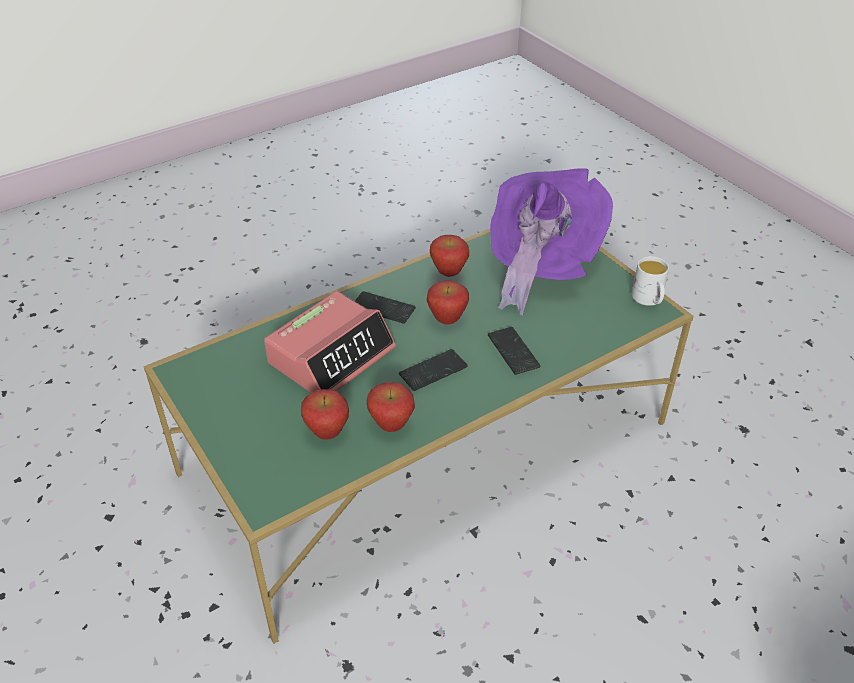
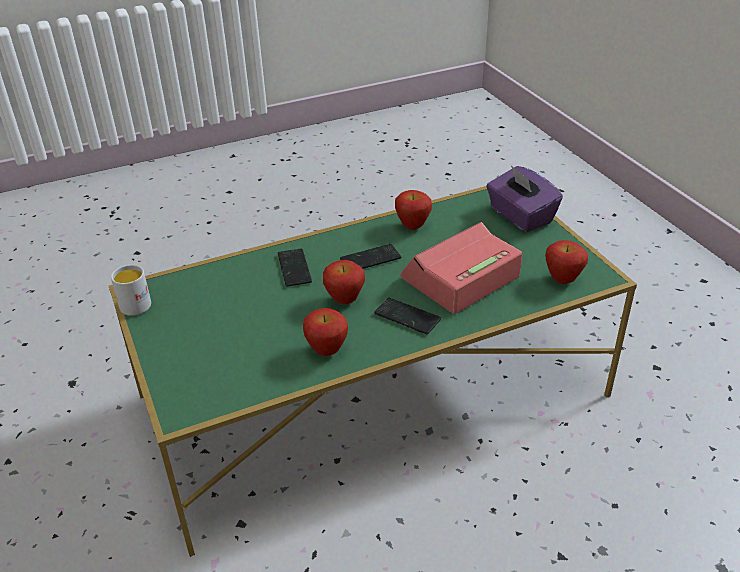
camera: 170 degrees left, 5 degrees down
apple [301,389,349,440] -> apple moved to [545,240,588,284]
purple hat [490,168,613,316] -> none
none -> purple tissue box [486,165,563,232]

